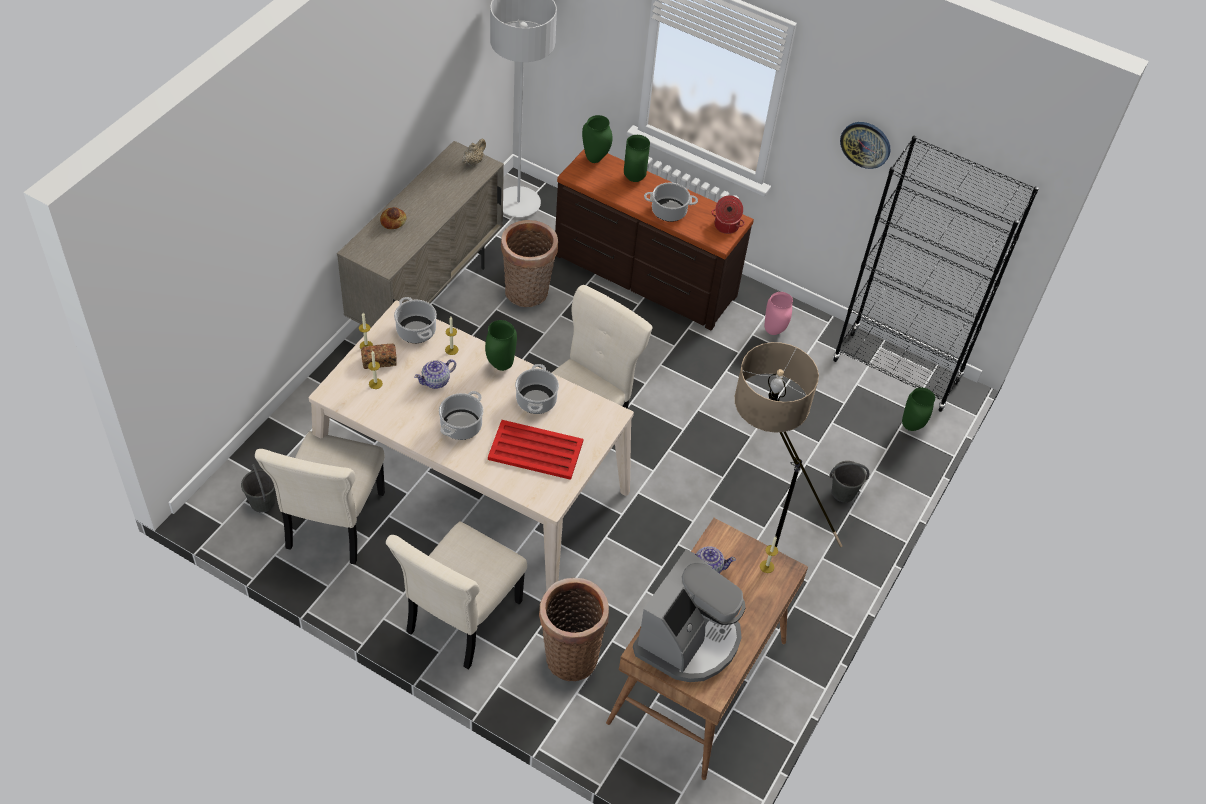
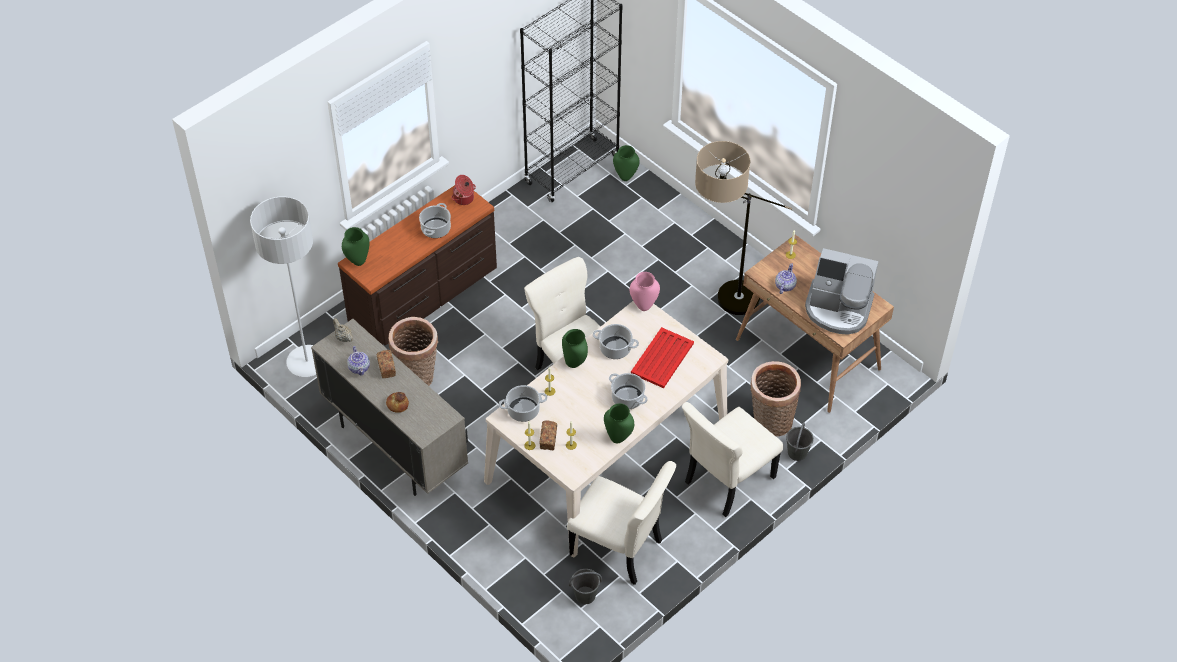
camera: 70 degrees left, 0 degrees up
beige chair [386,522,527,669] -> beige chair turned 90 degrees clockwise [682,402,783,517]
teapot [414,359,456,389] -> teapot moved to [347,346,370,375]
green vase [624,135,650,182] -> green vase moved to [604,403,634,443]
coffee machine [633,549,745,682] -> coffee machine turned 150 degrees clockwise [805,248,878,334]
pink vase [764,292,793,335] -> pink vase moved to [630,272,660,311]
grey bucket [829,461,870,502] -> grey bucket moved to [786,422,814,461]
wall clock [840,122,890,169] -> none
none -> bread [377,350,396,378]

